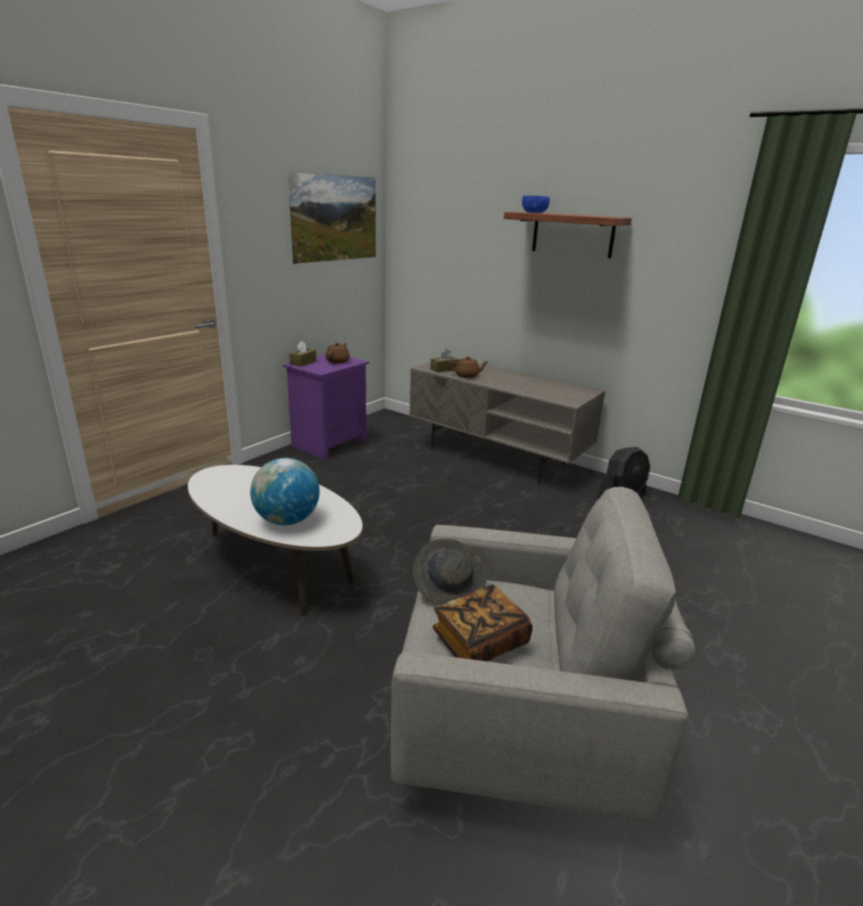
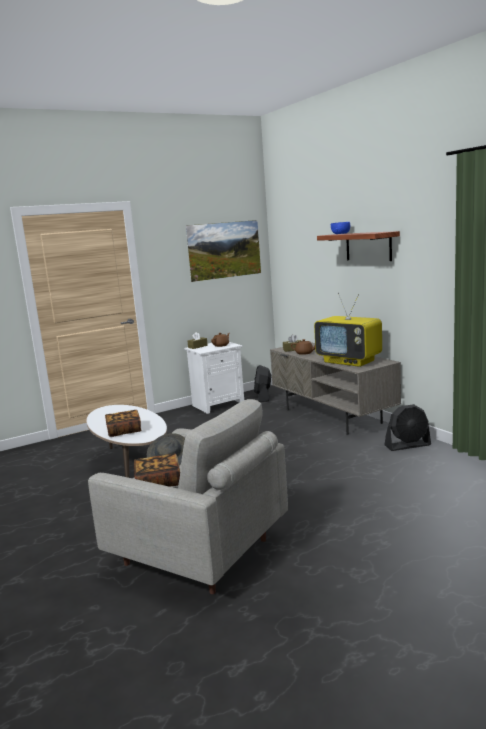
camera: 25 degrees right, 10 degrees down
globe [250,458,320,525] -> book [105,410,141,437]
purple nightstand [283,354,369,460] -> white nightstand [184,342,244,414]
none -> black fan [254,365,271,402]
none -> television [314,293,382,367]

